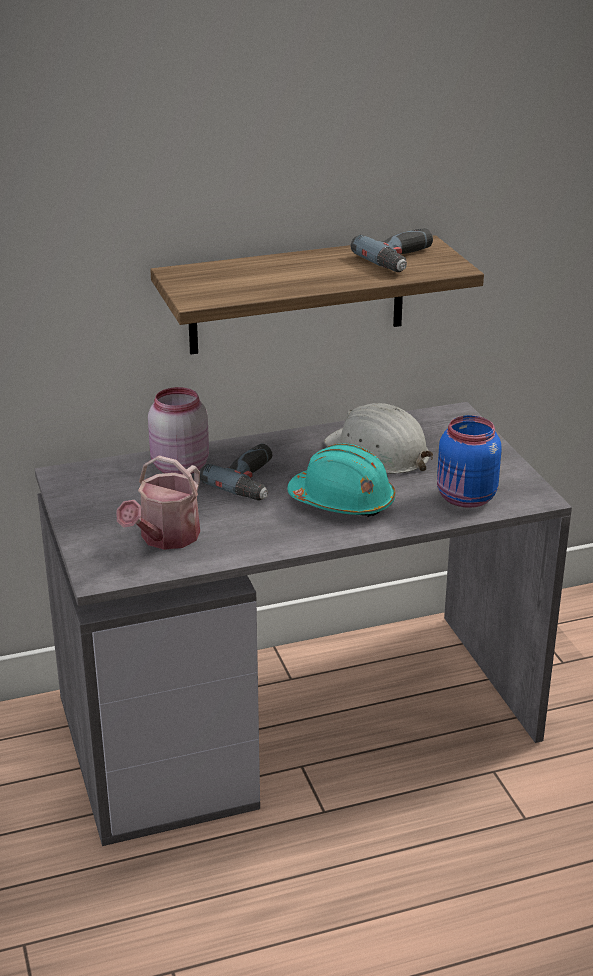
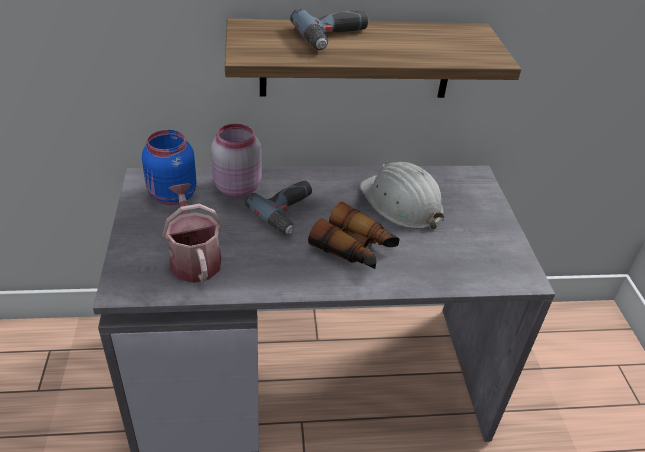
camera: 10 degrees right, 10 degrees up
watering can [116,456,200,550] -> watering can turned 120 degrees clockwise [163,183,222,283]
turquoise hard hat [287,444,395,517] -> binoculars [308,202,400,269]
power drill [350,228,433,272] -> power drill moved to [290,9,368,50]
blue jar [437,415,502,508] -> blue jar moved to [142,130,197,205]

